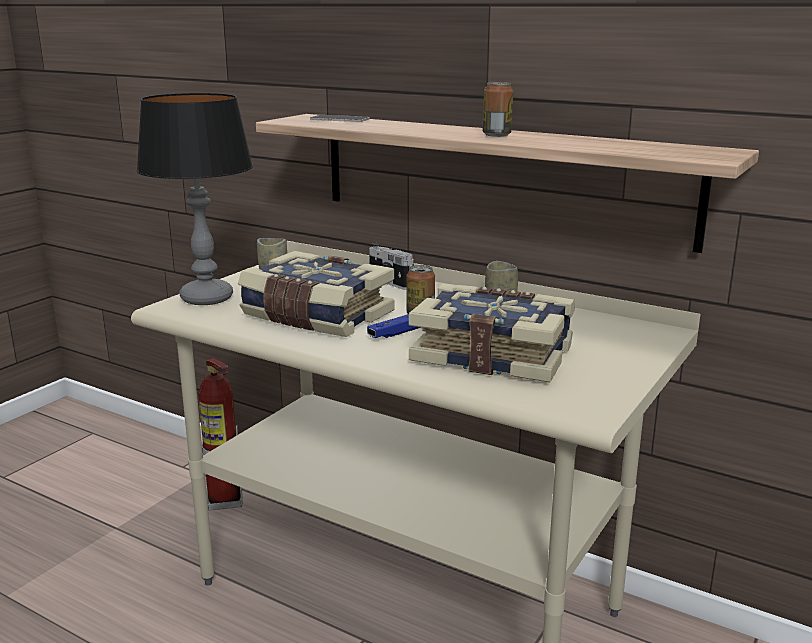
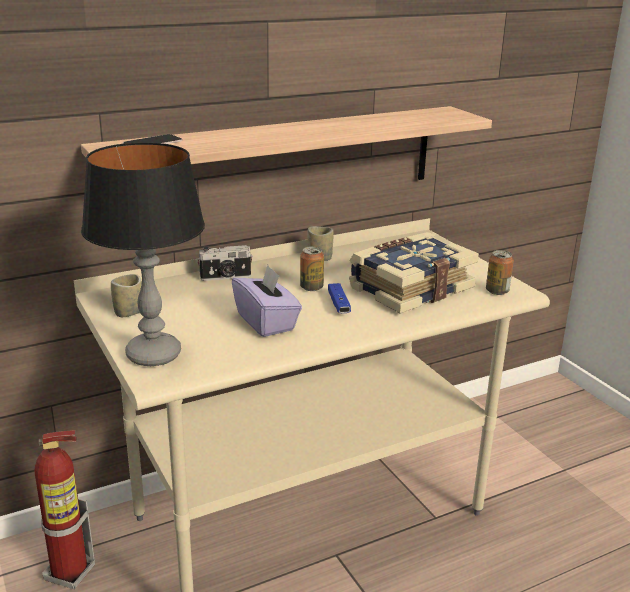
camera: 60 degrees left, 5 degrees up
book [238,251,394,337] -> purple tissue box [232,265,302,337]
can [482,82,514,137] -> can moved to [486,250,514,295]

